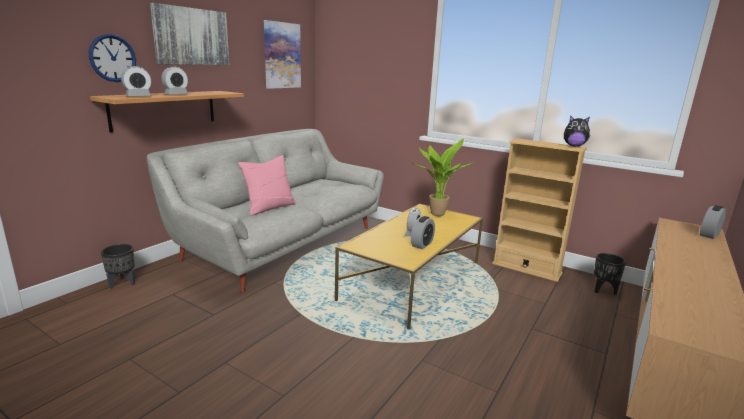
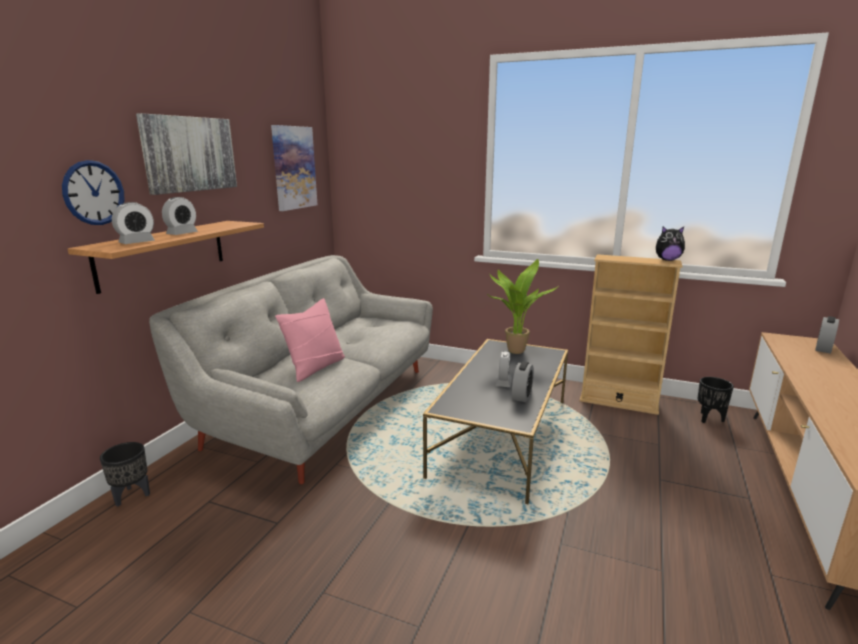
camera: 10 degrees left, 0 degrees up
yellow coffee table [335,204,483,330] -> black coffee table [423,339,568,504]

